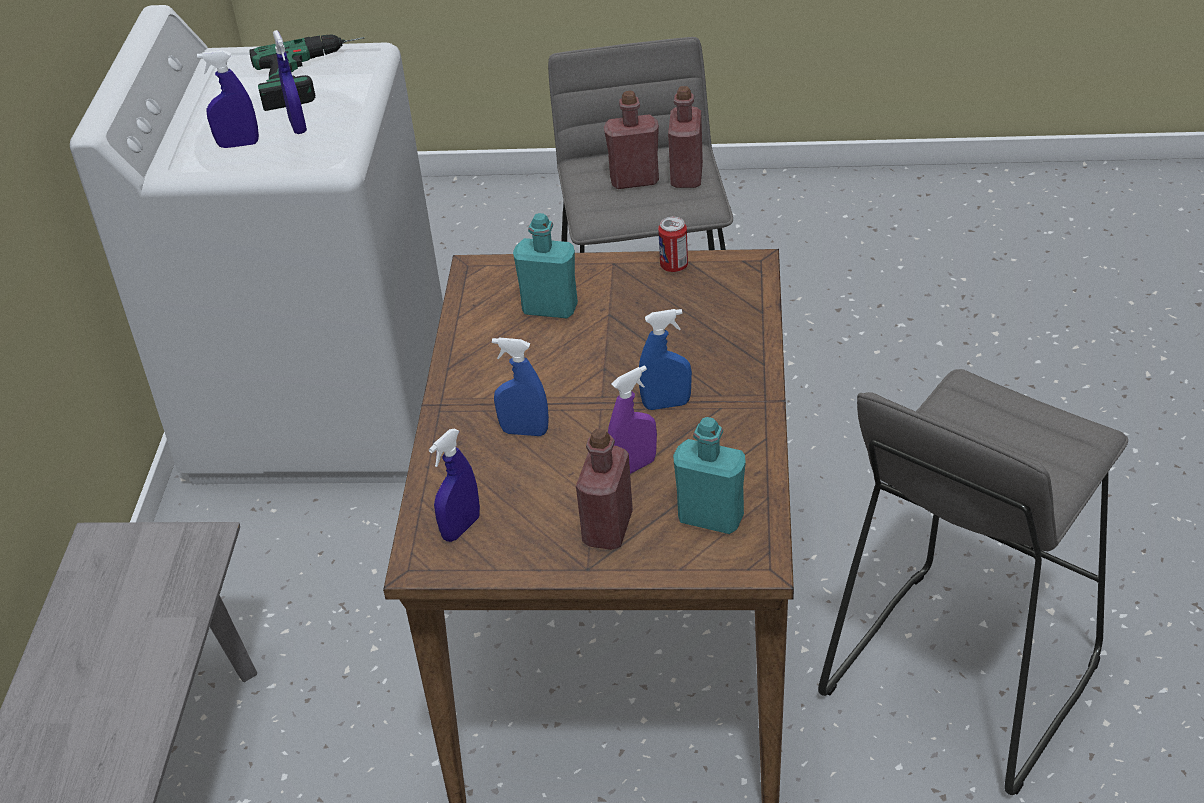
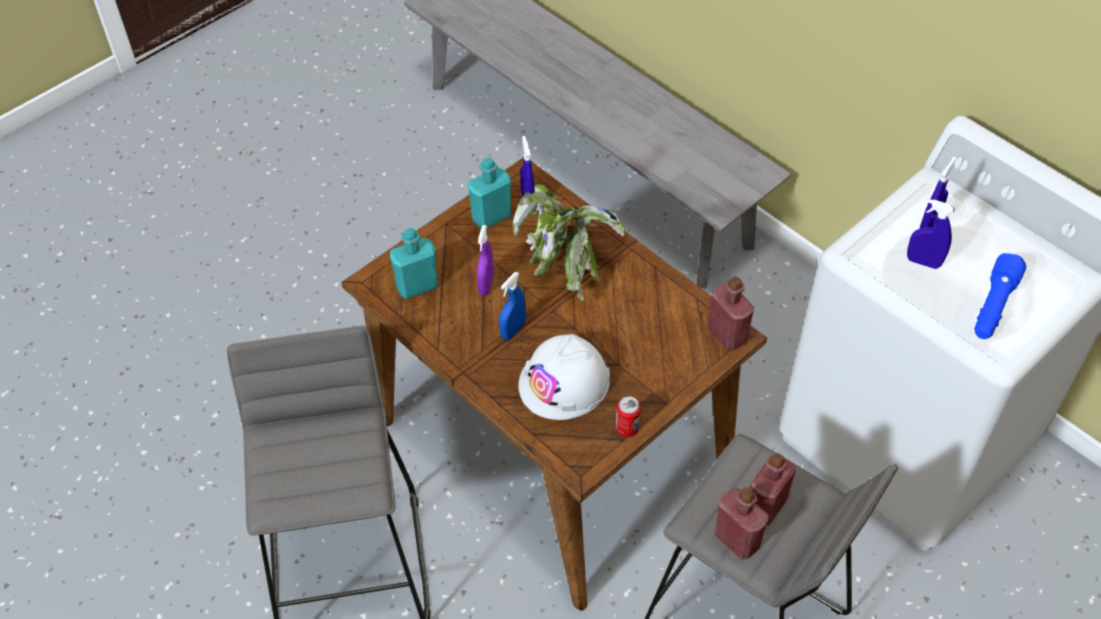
camera: 130 degrees right, 10 degrees up
power drill [249,34,365,111] -> blue flashlight [974,253,1026,339]
blue spray bottle [492,338,549,436] -> potted plant [512,184,625,301]
turquoise bottle [513,213,578,319] -> turquoise bottle moved to [468,157,511,228]
red bottle [576,429,633,550] -> red bottle moved to [707,277,754,350]
none -> white hard hat [519,334,610,420]

